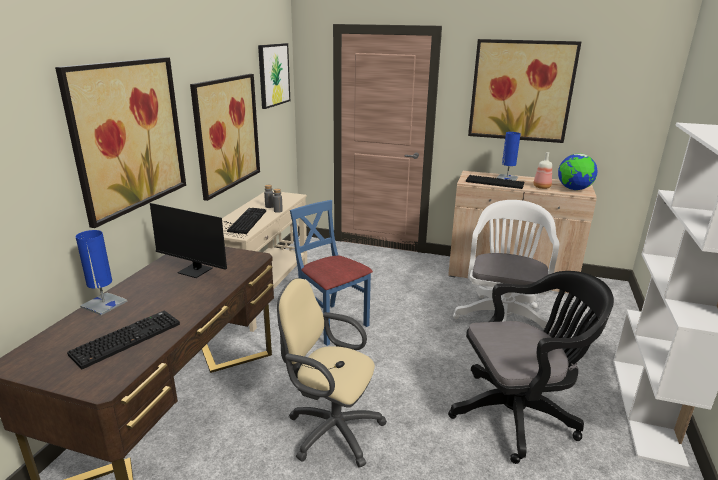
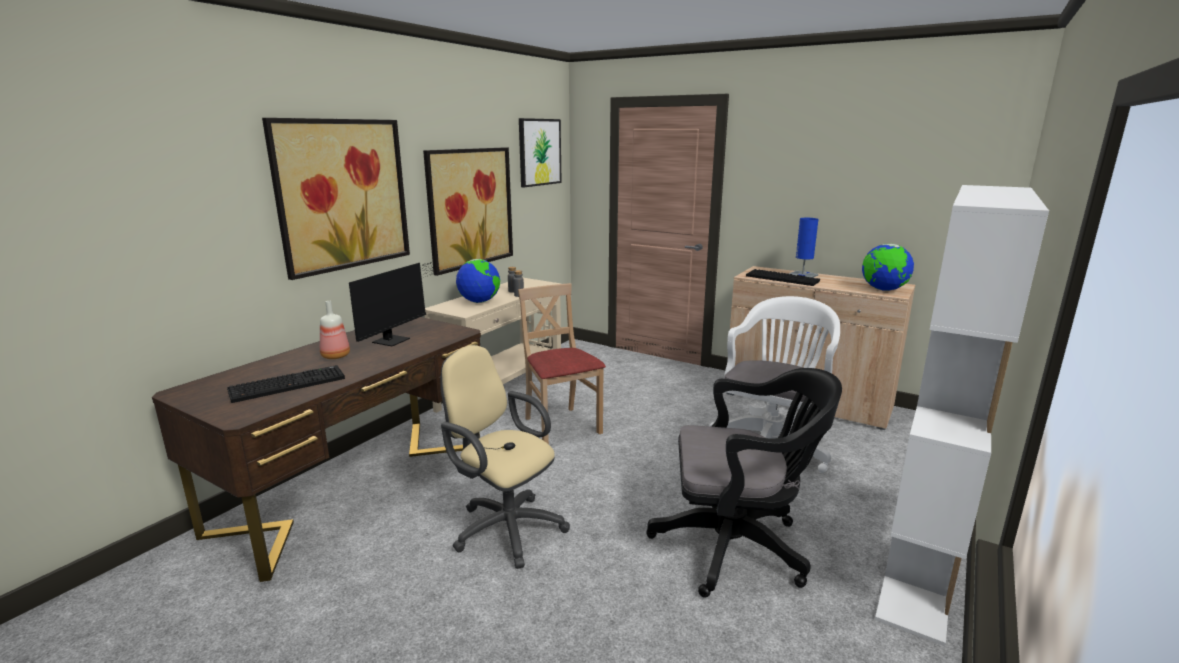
camera: 15 degrees right, 5 degrees down
blue table lamp [75,230,127,315] -> none
monitor [150,203,248,278] -> monitor turned 105 degrees counterclockwise [349,262,440,346]
keyboard [227,208,266,234] -> globe [456,259,500,303]
blue chair [290,200,373,346] -> beige chair [518,283,606,444]
picture [468,39,581,143] -> none
bottle [533,152,552,189] -> bottle moved to [320,301,350,359]

